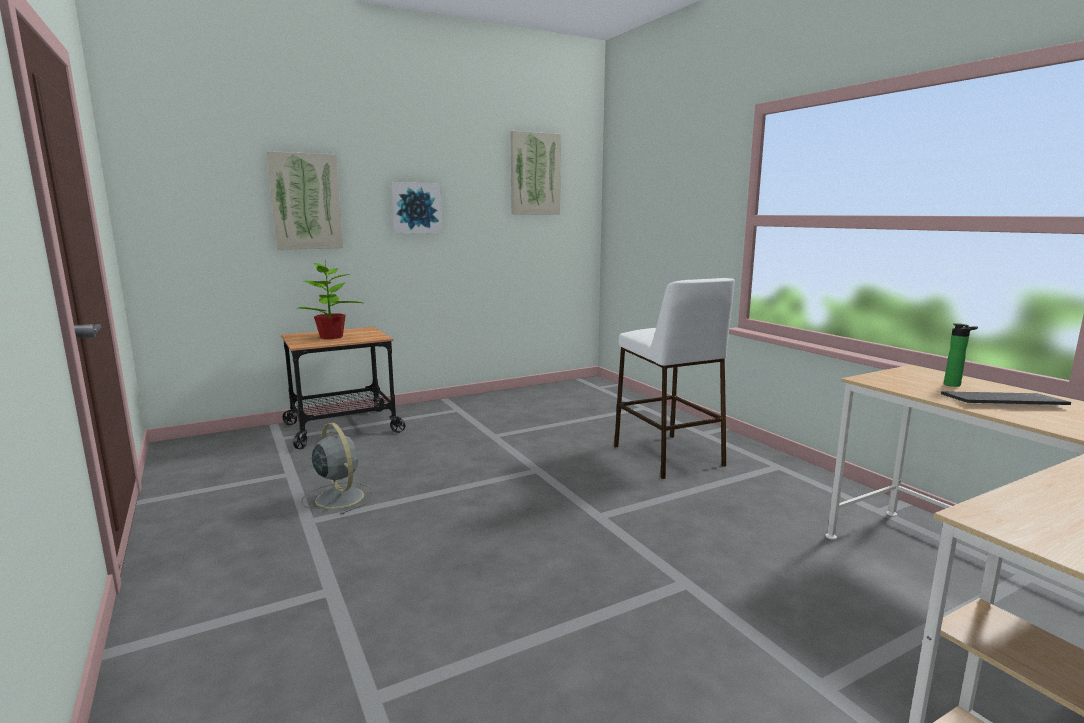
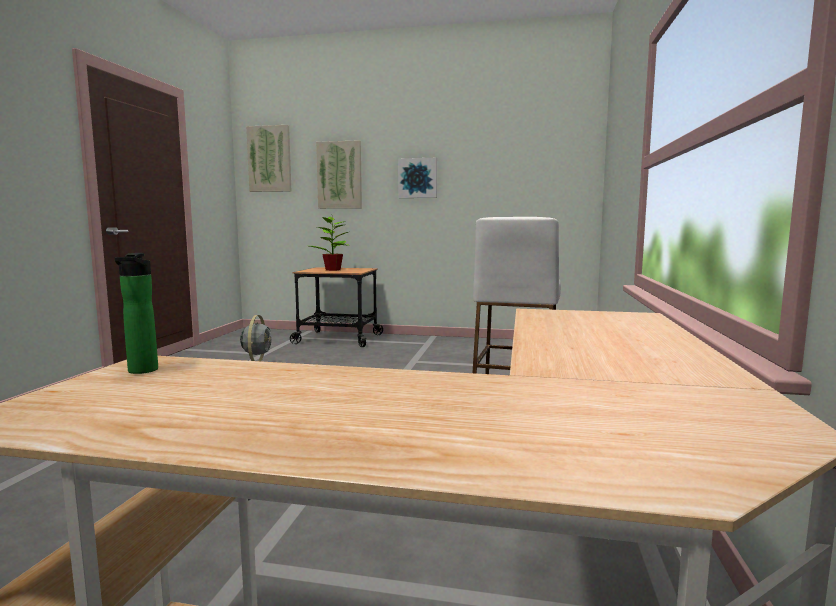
camera: 40 degrees right, 5 degrees down
picture [511,131,561,214] -> picture moved to [246,125,292,192]
keyboard [941,391,1071,405] -> none
bottle [944,323,978,387] -> bottle moved to [115,253,158,374]

